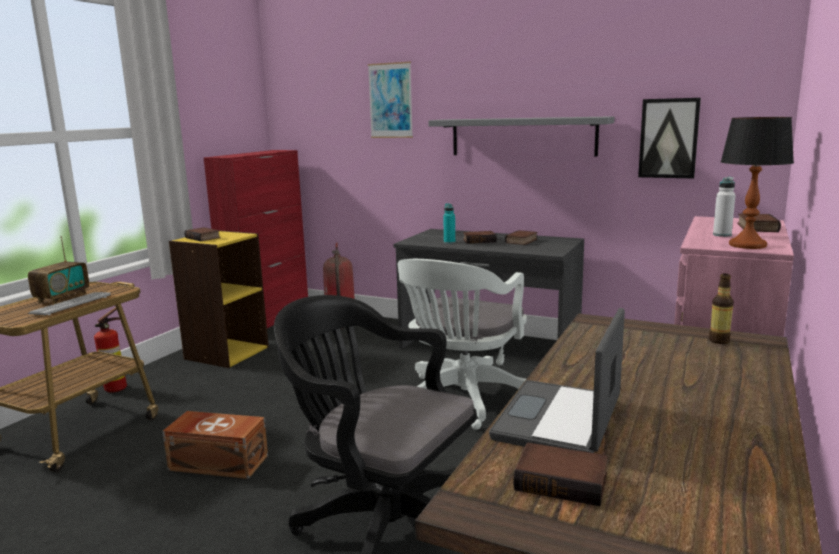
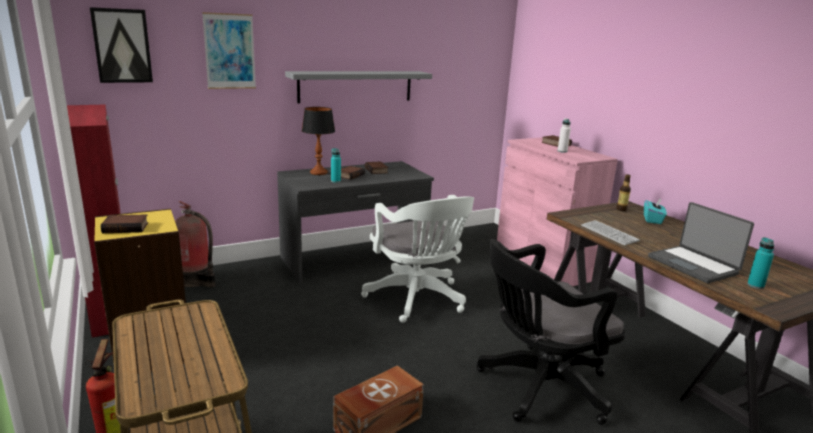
camera: 55 degrees left, 5 degrees up
radio [28,236,89,304] -> none
keyboard [28,292,111,316] -> keyboard moved to [581,220,640,246]
book [513,442,608,506] -> turquoise bottle [747,237,774,289]
picture [638,98,701,179] -> picture moved to [90,7,153,83]
table lamp [720,117,794,249] -> table lamp moved to [302,107,335,175]
none -> turquoise tissue box [644,199,667,224]

